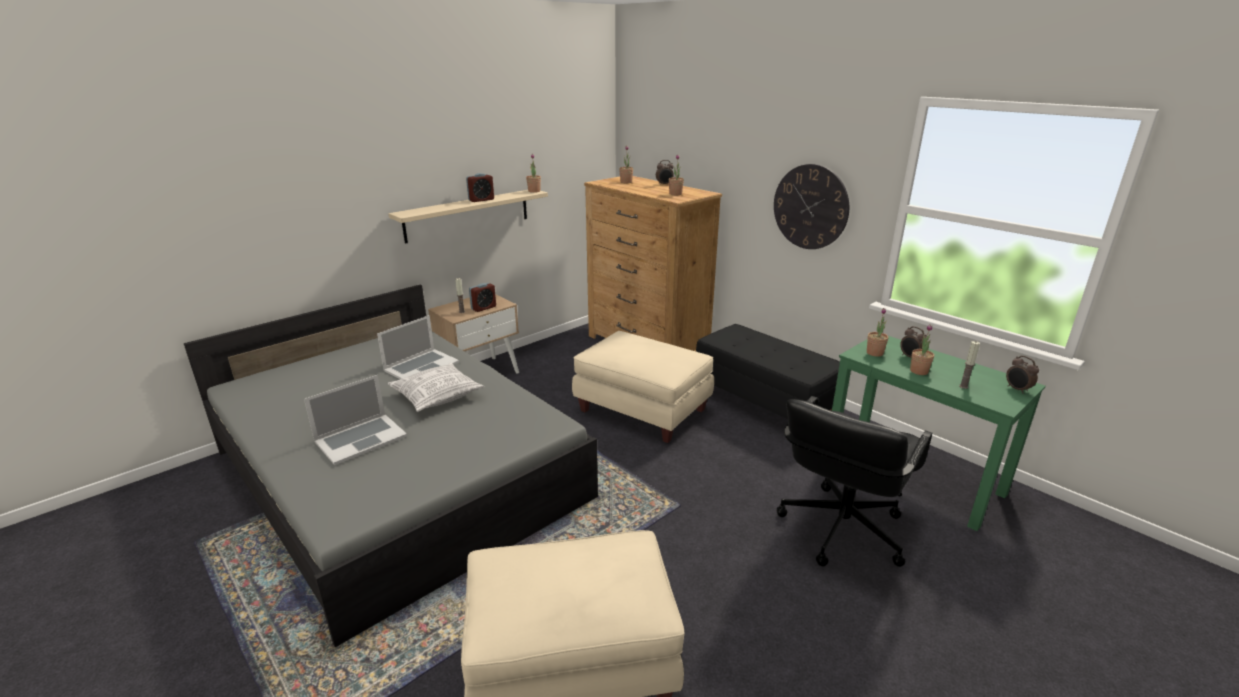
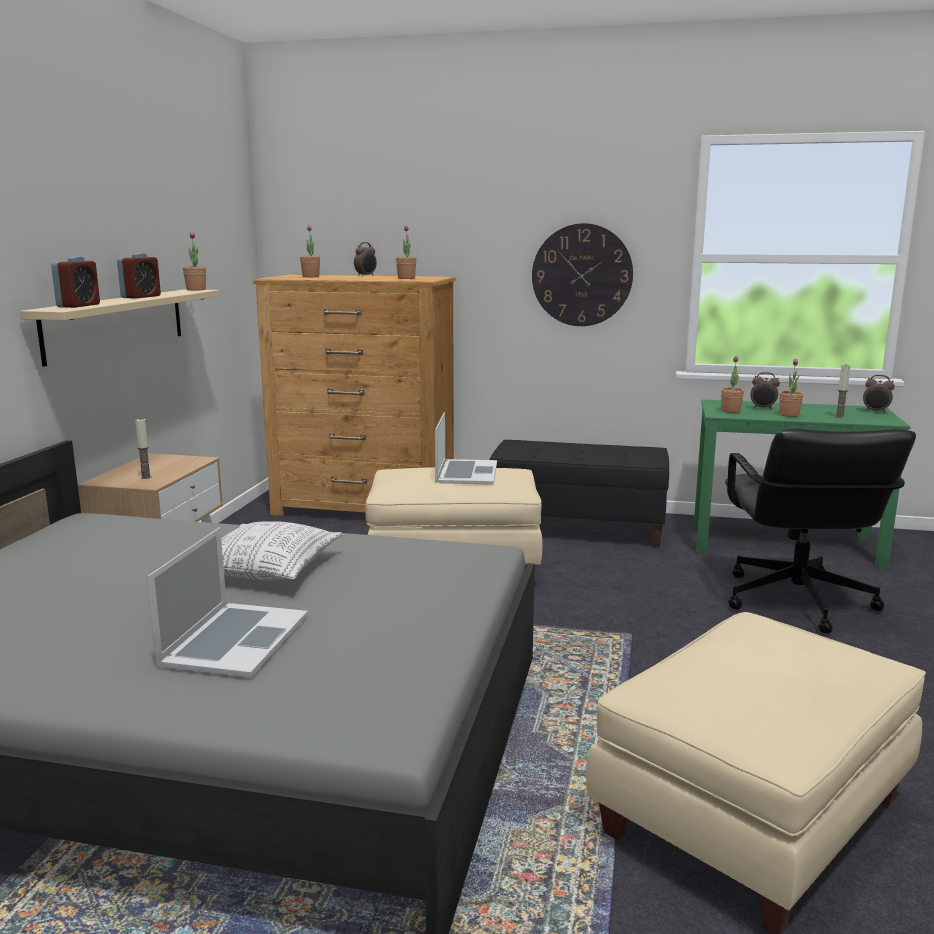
camera: 35 degrees left, 10 degrees down
laptop [377,315,459,379] -> laptop moved to [435,412,497,485]
alarm clock [469,283,496,312] -> alarm clock moved to [51,256,100,308]

